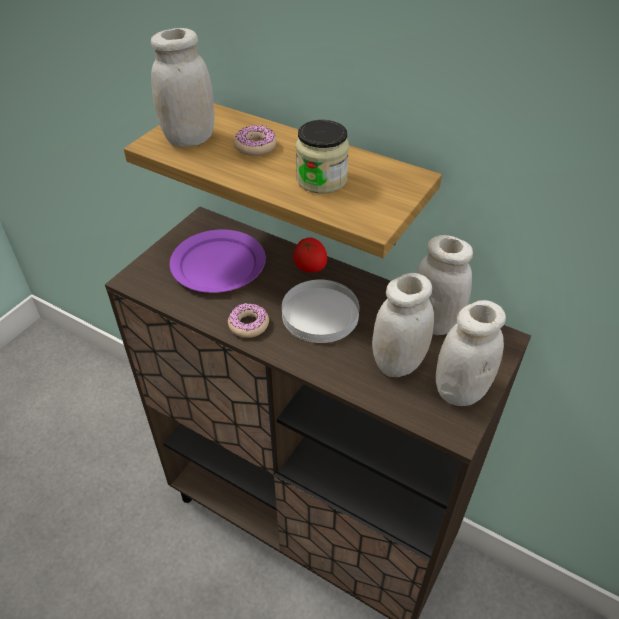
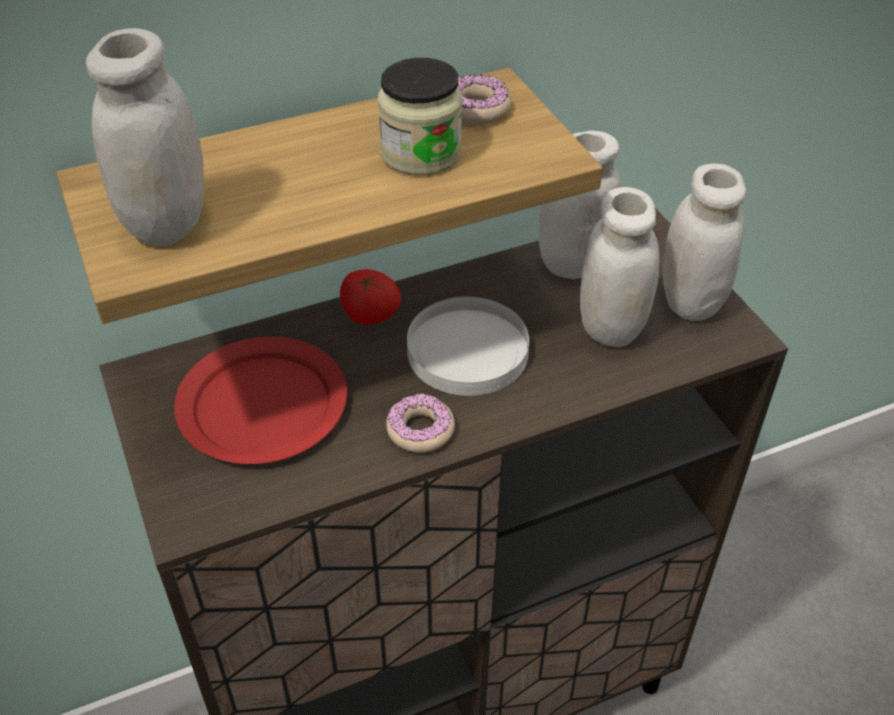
camera: 55 degrees left, 0 degrees up
purple plate [170,229,266,293] -> red plate [174,337,347,464]
donut [234,125,277,156] -> donut moved to [458,74,511,125]

